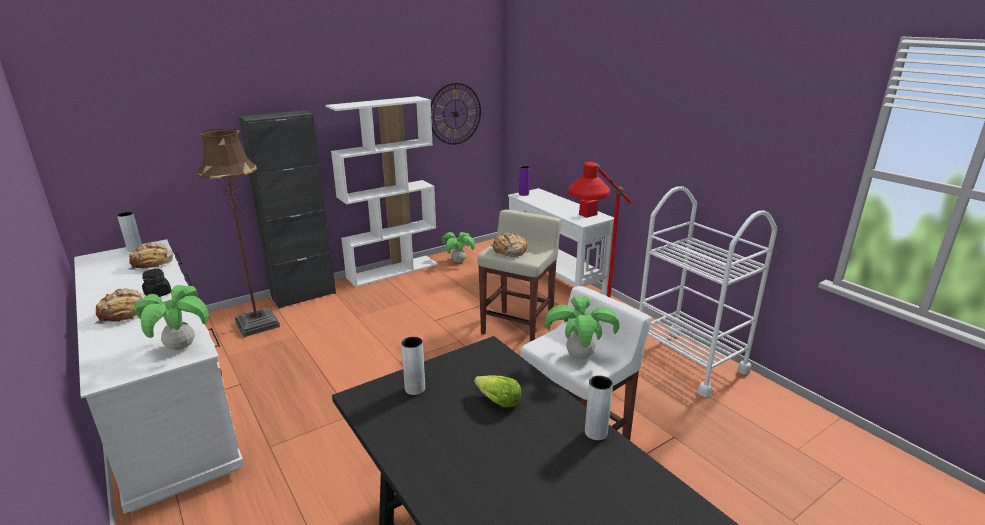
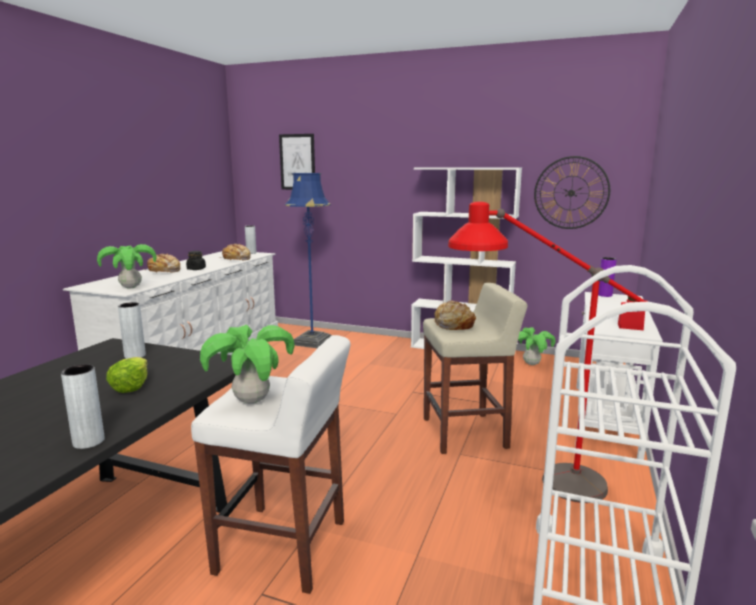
camera: 55 degrees right, 10 degrees down
brown floor lamp [197,129,280,337] -> blue floor lamp [285,173,332,348]
black cabinet [239,110,336,309] -> none
none -> picture [279,134,315,190]

